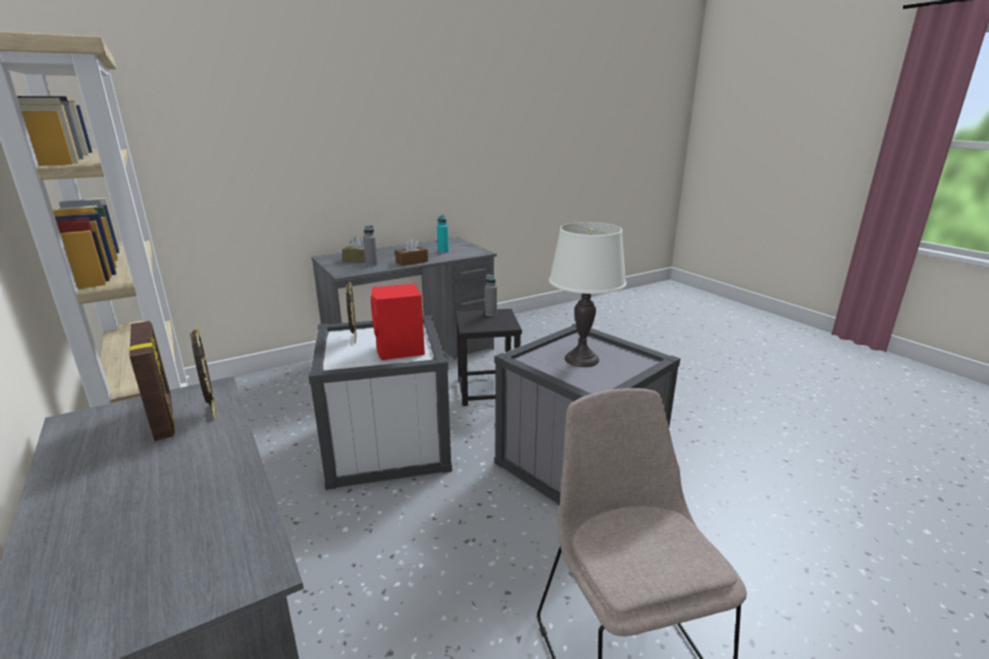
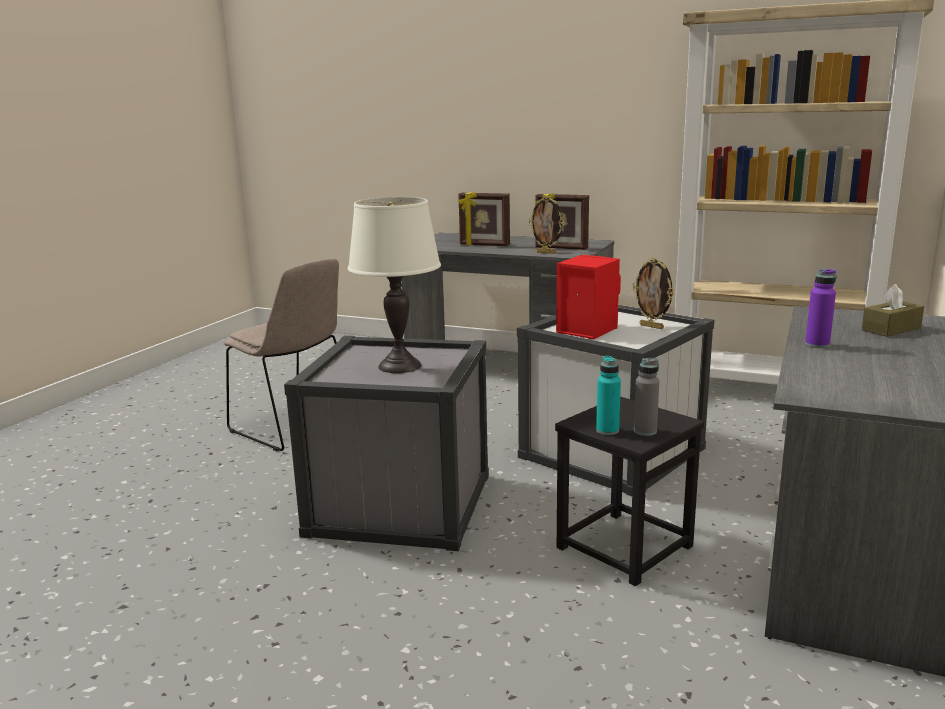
camera: 145 degrees right, 5 degrees down
grey bottle [363,225,378,267] -> none
brown tissue box [395,238,428,266] -> purple bottle [805,269,837,348]
turquoise bottle [437,215,449,253] -> turquoise bottle moved to [596,356,621,435]
none -> picture frame [458,192,510,246]

